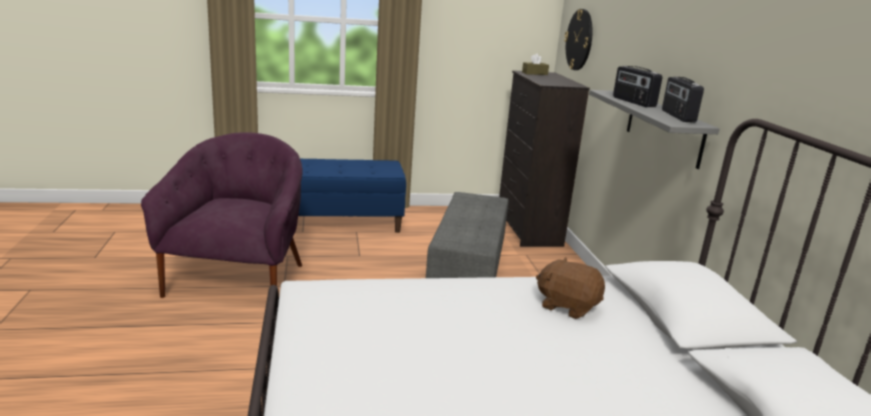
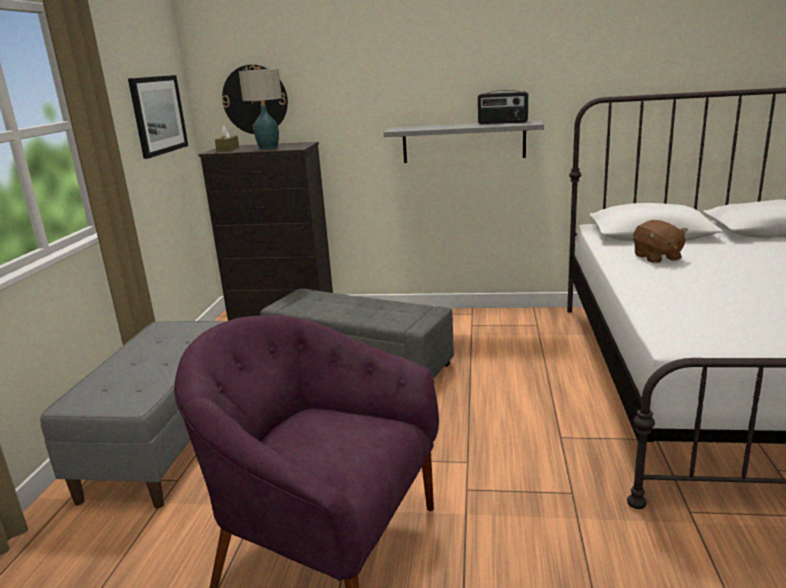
camera: 70 degrees left, 0 degrees up
blue bench [298,159,406,233] -> grey bench [40,321,226,508]
brown plush toy [536,257,605,319] -> brown plush toy turned 60 degrees counterclockwise [633,220,688,263]
radio [613,66,662,107] -> none
none -> picture [128,75,188,159]
none -> table lamp [239,67,282,149]

